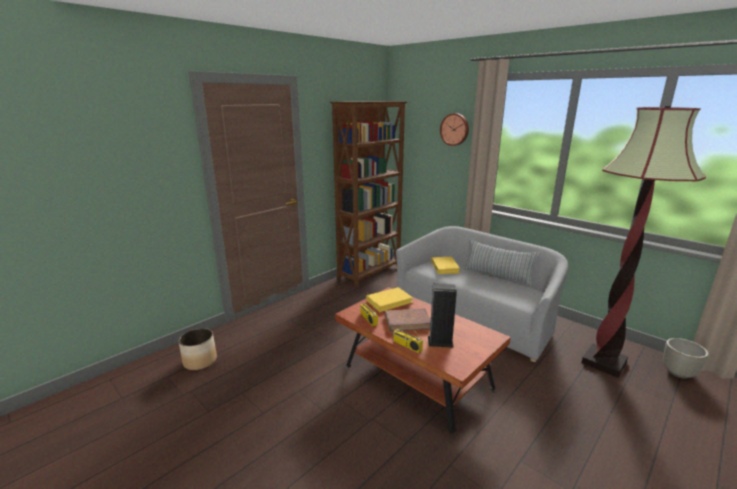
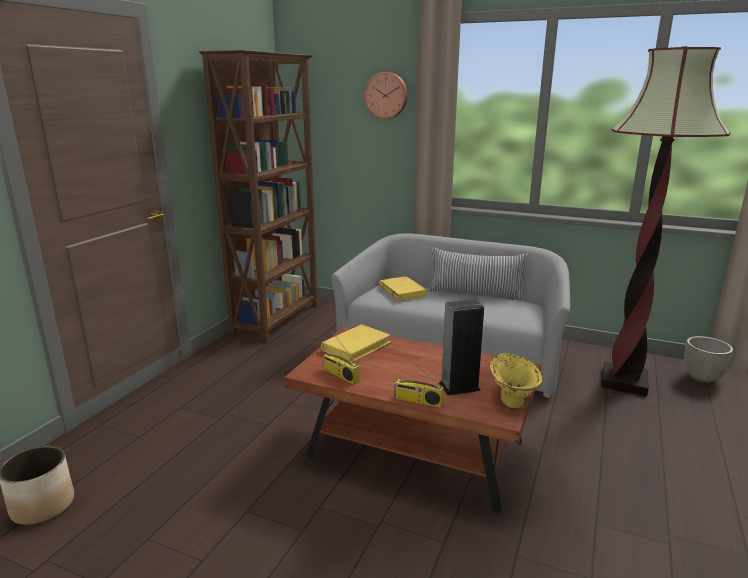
camera: 20 degrees left, 0 degrees up
brown book [385,308,431,332] -> none
none -> yellow vase [489,353,542,408]

